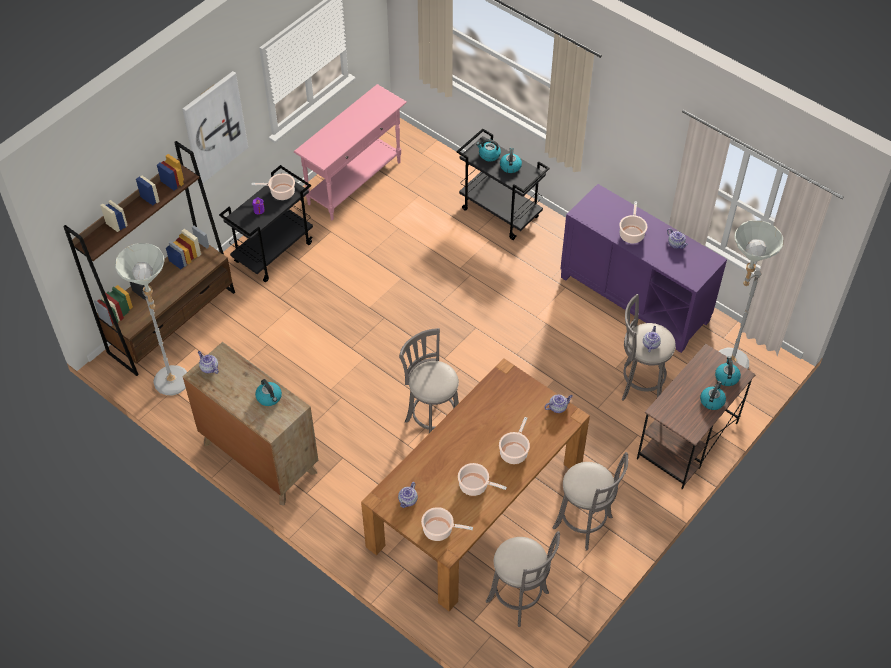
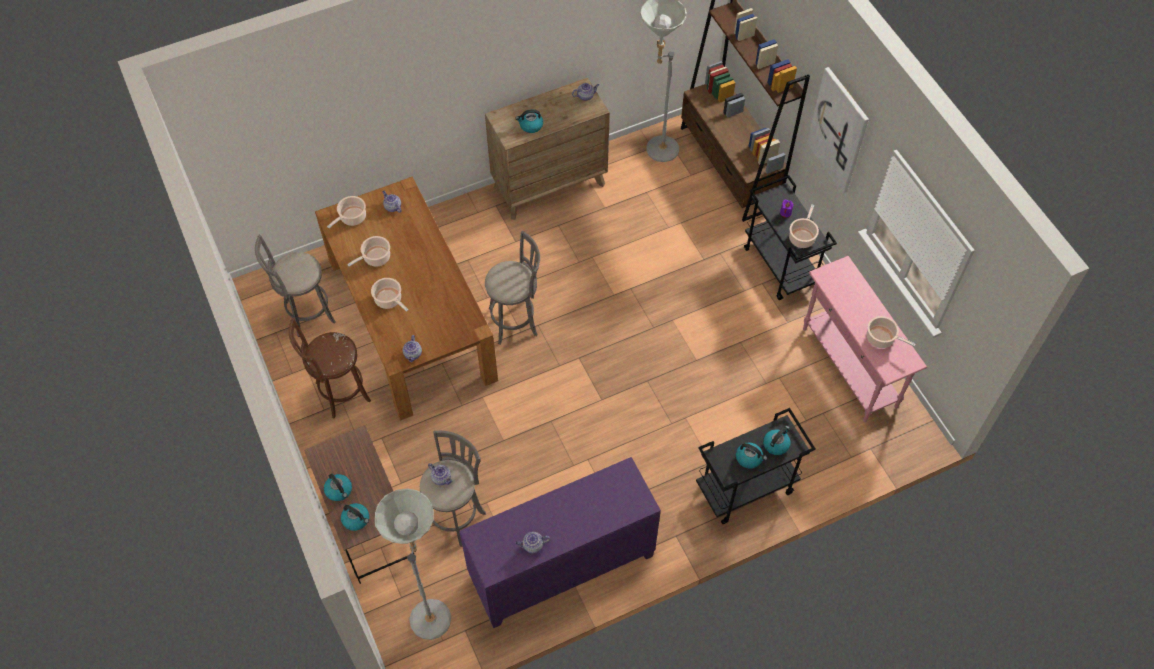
camera: 115 degrees right, 5 degrees up
grey stool [553,452,628,550] -> brown stool [289,318,371,418]
cooking pot [619,202,647,244] -> cooking pot moved to [867,316,916,348]

